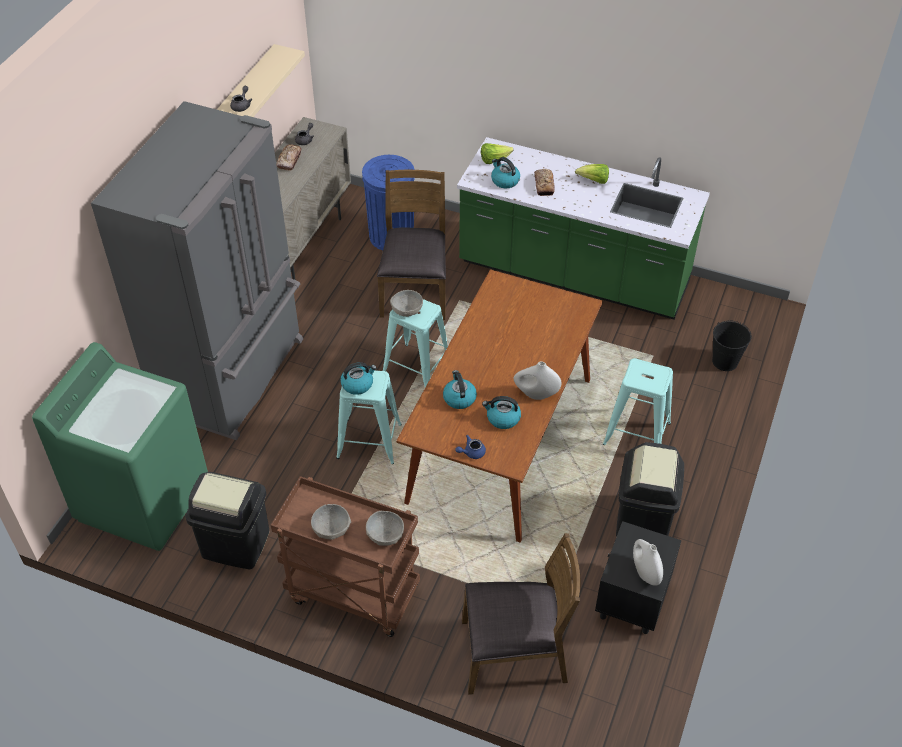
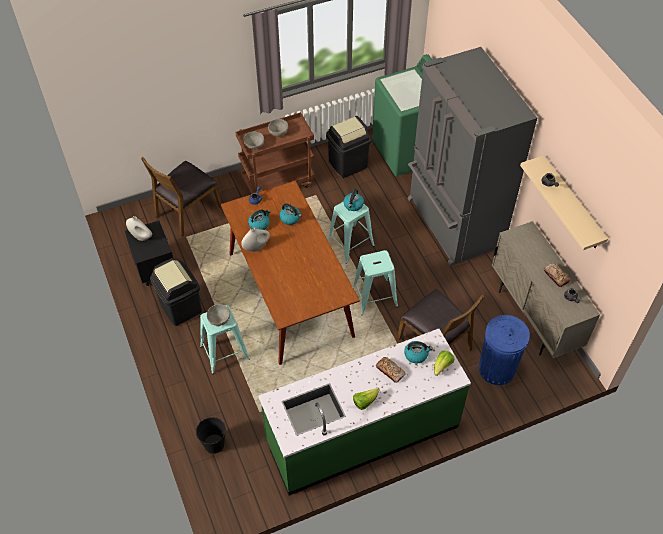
camera: 135 degrees right, 5 degrees up
grey bowl [390,290,423,317] -> grey bowl moved to [207,304,230,327]

